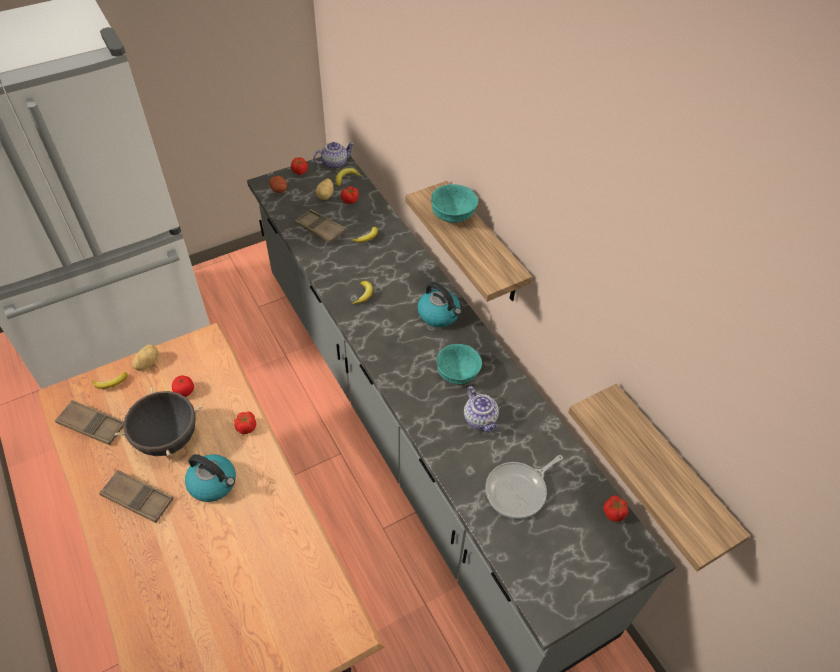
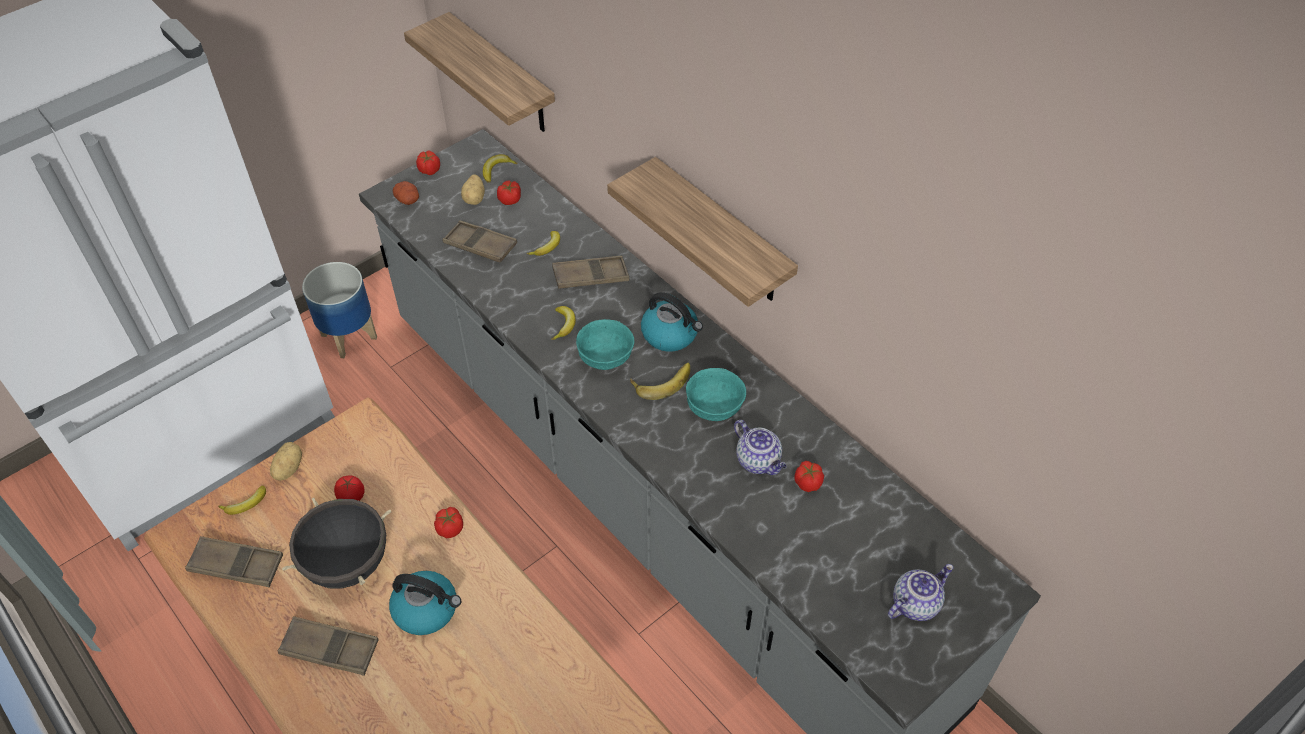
camera: 10 degrees left, 0 degrees up
teapot [313,142,354,169] -> teapot moved to [888,564,954,621]
turquoise bowl [431,184,478,223] -> turquoise bowl moved to [576,319,635,370]
frying pan [485,455,563,519] -> none
shelf [568,384,750,572] -> shelf moved to [404,12,555,132]
tomato [604,495,629,522] -> tomato moved to [794,461,824,492]
none -> planter [302,262,377,358]
none -> brown tray [552,256,630,289]
none -> banana [630,363,690,400]

